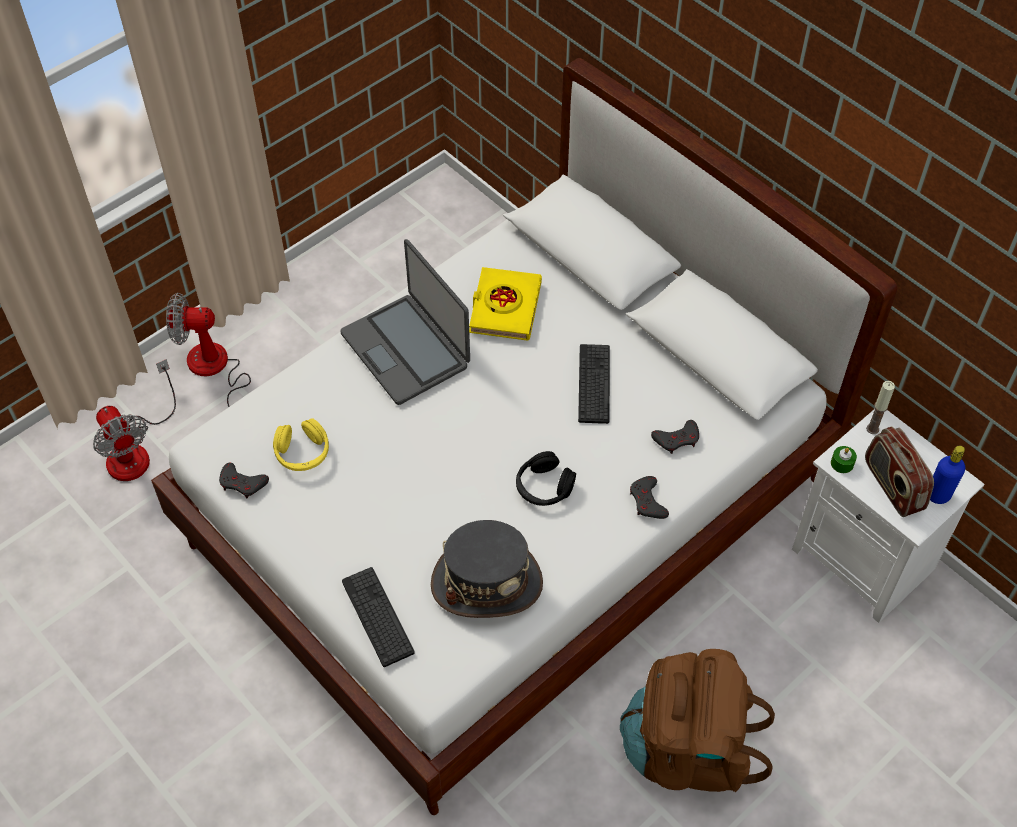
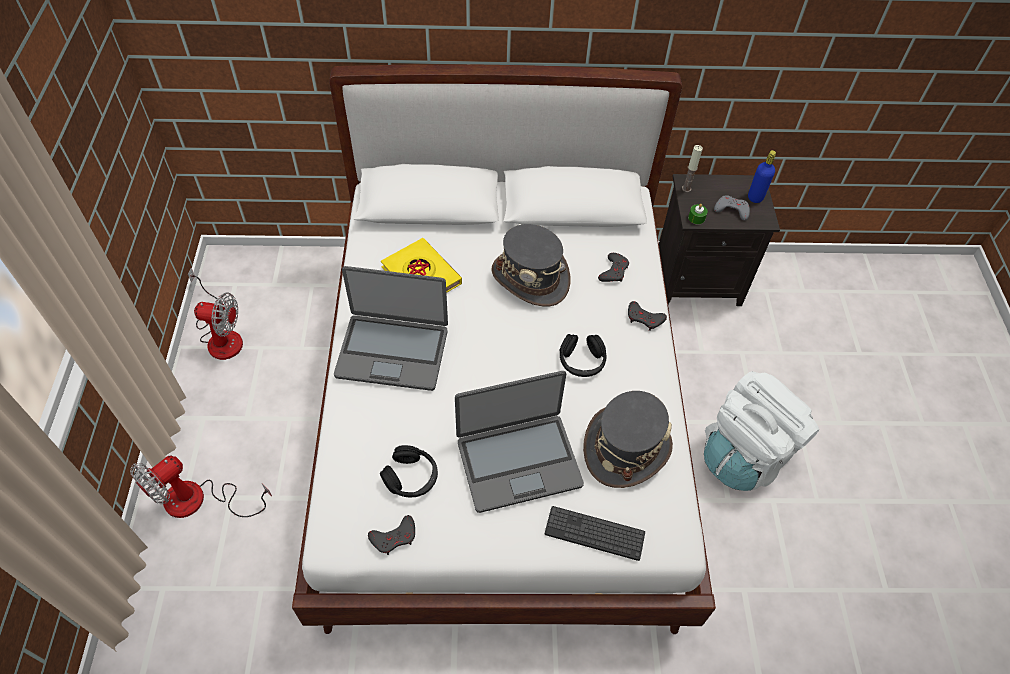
camera: 50 degrees left, 0 degrees up
fan [93,359,176,481] -> fan moved to [188,268,243,360]
yellow headphones [273,418,329,471] -> black headphones [380,445,438,497]
keyboard [578,344,610,424] -> grey hat [492,224,570,307]
brown backpack [620,649,775,792] -> white backpack [704,371,819,491]
white nightstand [792,409,984,623] -> black nightstand [659,174,780,306]
radio [865,427,934,517] -> grey game controller [714,195,750,220]
none -> laptop [455,371,584,513]

